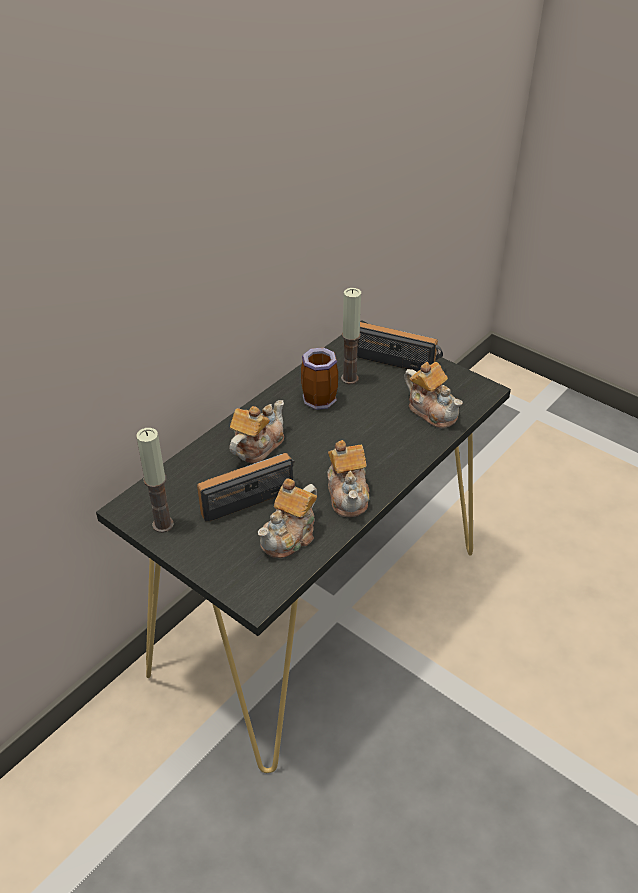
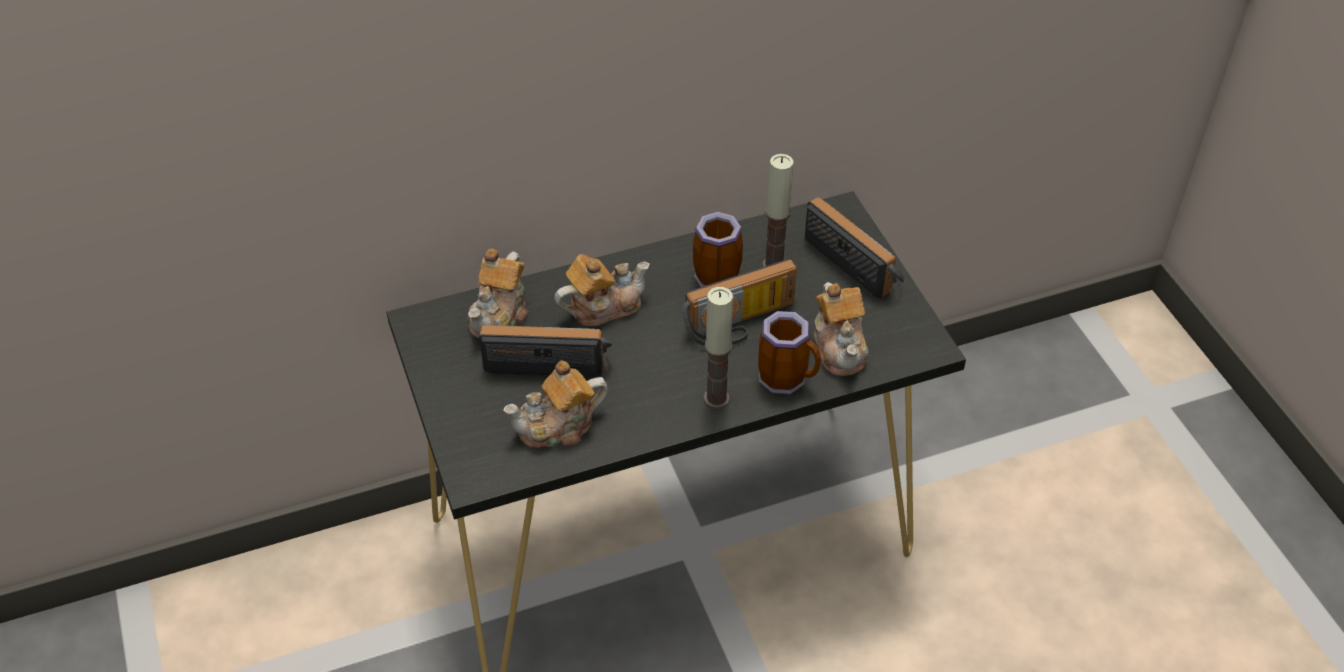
camera: 30 degrees right, 5 degrees up
candle [136,428,174,533] -> candle moved to [704,287,733,409]
teapot [327,440,370,517] -> teapot moved to [468,249,528,339]
none -> radio [682,259,797,346]
none -> mug [758,311,821,395]

